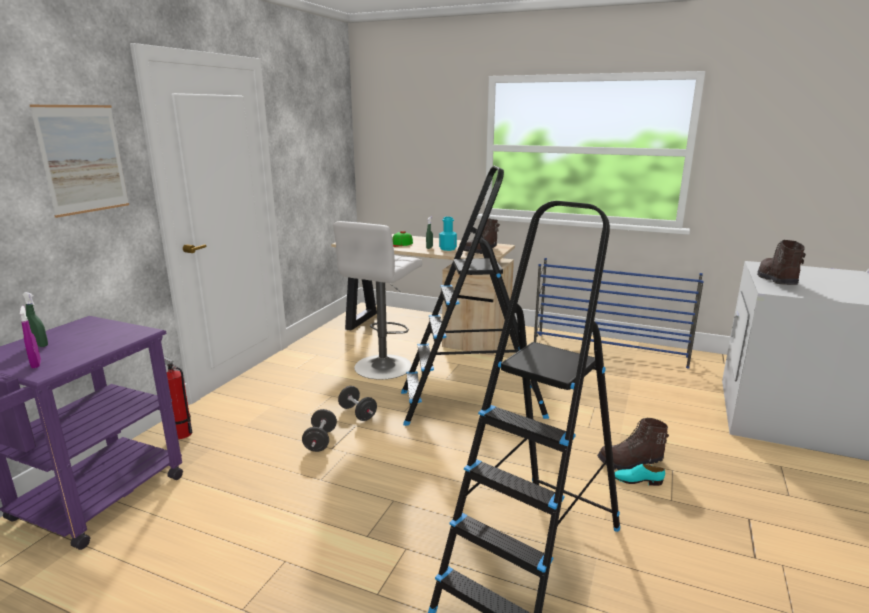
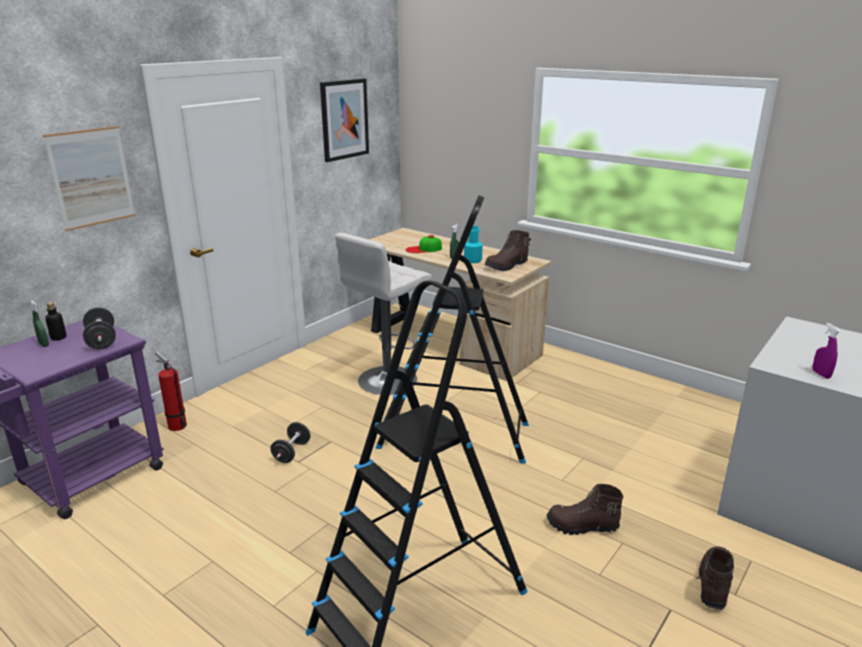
camera: 15 degrees right, 5 degrees up
purple spray bottle [20,306,41,368] -> purple spray bottle moved to [813,323,841,379]
black dumbbell [338,386,377,421] -> black dumbbell moved to [83,307,116,349]
blue shoe rack [534,258,704,368] -> none
turquoise shoe [615,464,665,486] -> none
brown boot [757,240,806,285] -> brown boot moved to [696,546,734,610]
none -> bottle [45,302,67,341]
none -> picture [320,78,369,162]

